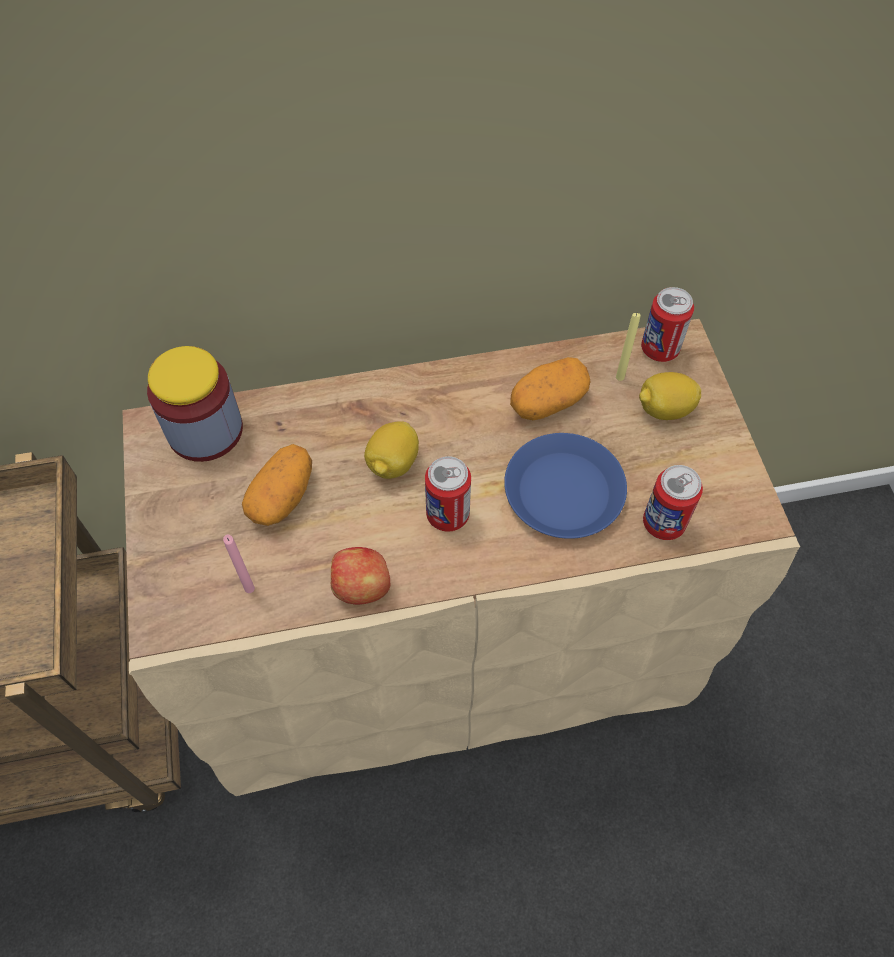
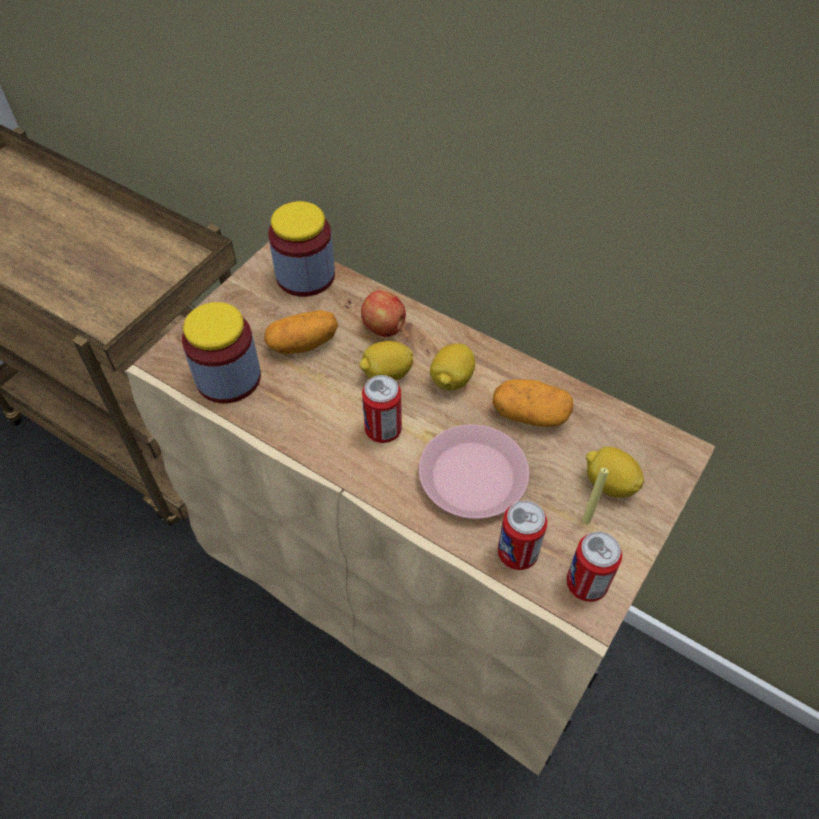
camera: 45 degrees right, 5 degrees down
pink candle [223,535,255,593] -> jar [182,302,261,404]
apple [331,547,391,605] -> apple moved to [361,291,406,337]
blue plate [504,433,627,539] -> pink plate [419,424,529,519]
yellow candle [616,313,641,381] -> yellow candle moved to [582,468,609,524]
can [641,287,694,362] -> can moved to [566,532,622,602]
none -> lemon [430,343,475,390]

